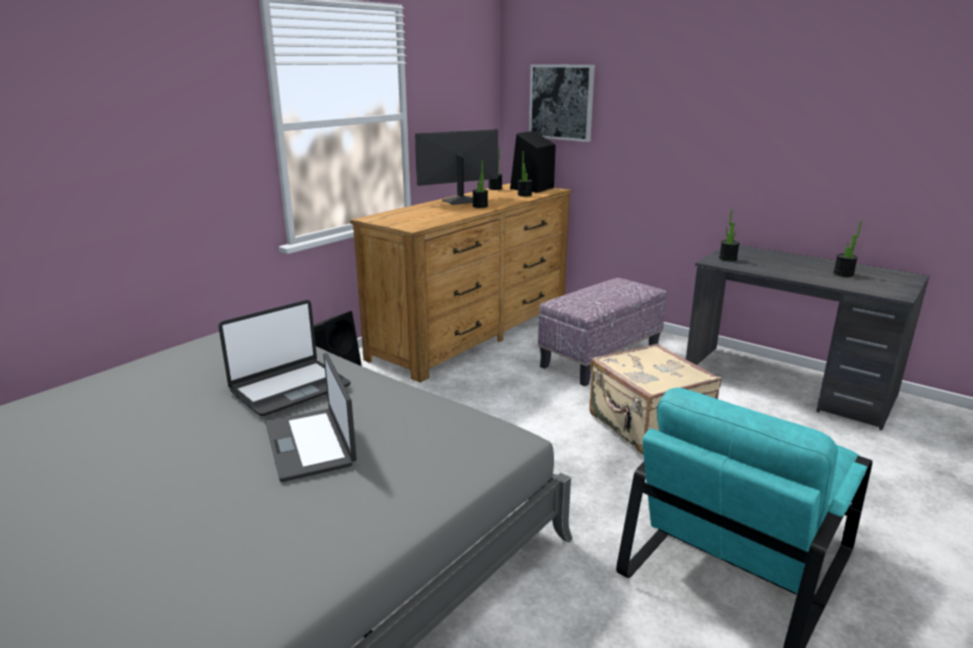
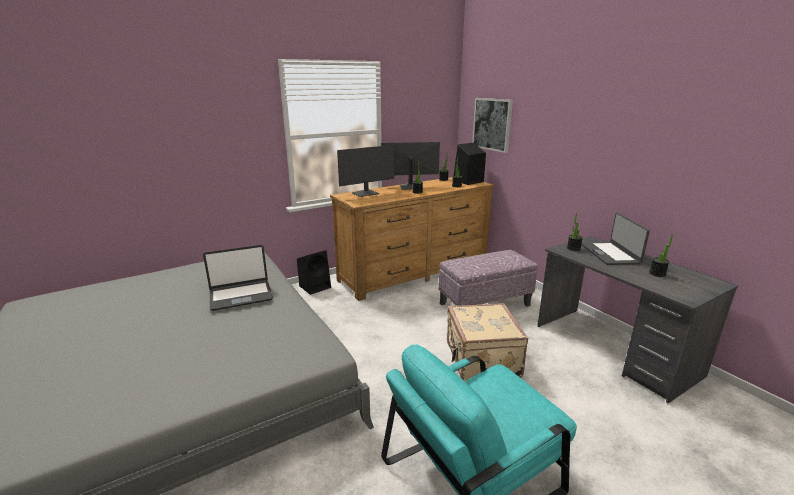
camera: 20 degrees right, 0 degrees up
laptop [265,353,357,482] -> laptop moved to [581,213,650,265]
none -> monitor [337,145,394,197]

